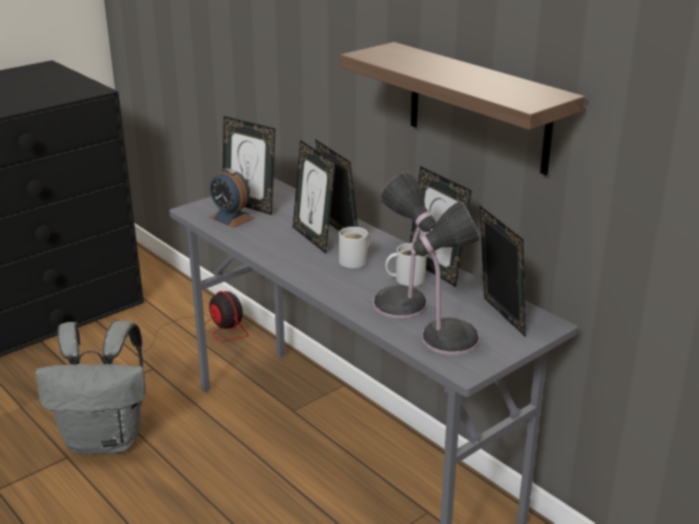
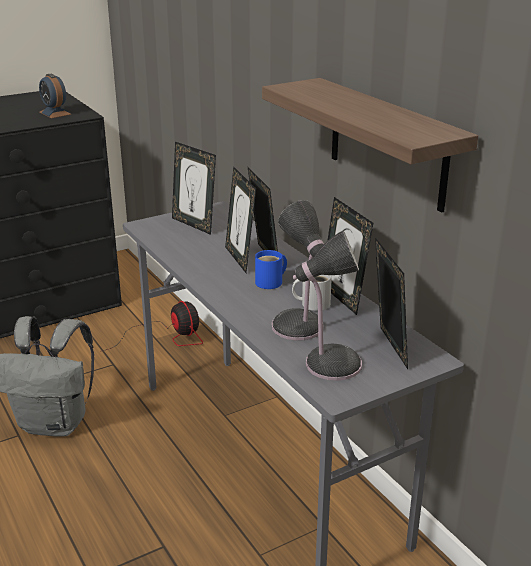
camera: 10 degrees right, 0 degrees up
alarm clock [209,168,255,228] -> alarm clock moved to [39,74,72,118]
white mug [339,227,370,268] -> blue mug [255,250,287,289]

